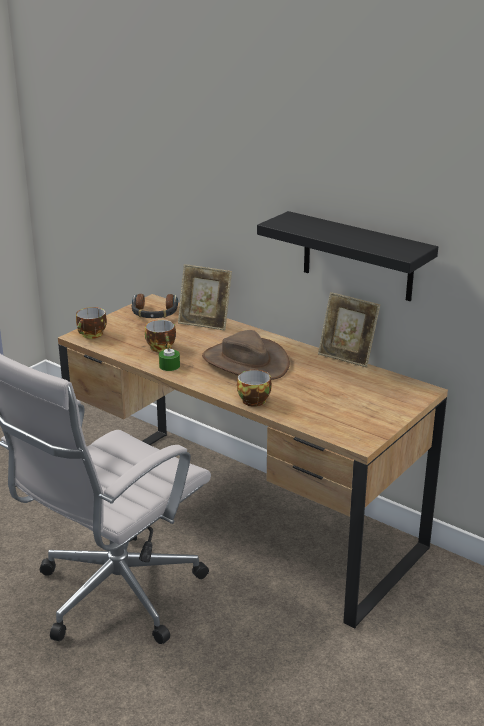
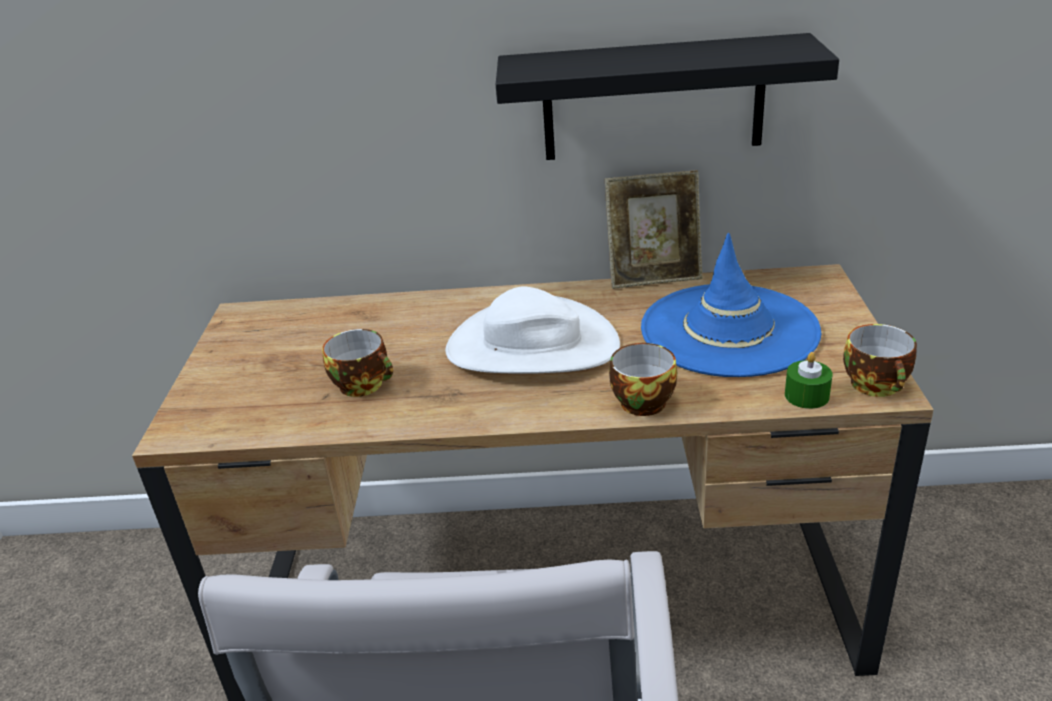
camera: 35 degrees left, 5 degrees up
cup [76,307,107,339] -> cup moved to [843,324,917,397]
headphones [132,294,178,318] -> none
green candle [159,344,180,371] -> green candle moved to [785,352,833,409]
picture frame [178,264,232,330] -> none
brown hat [202,330,290,380] -> white hat [445,286,620,374]
none -> blue hat [641,233,822,377]

